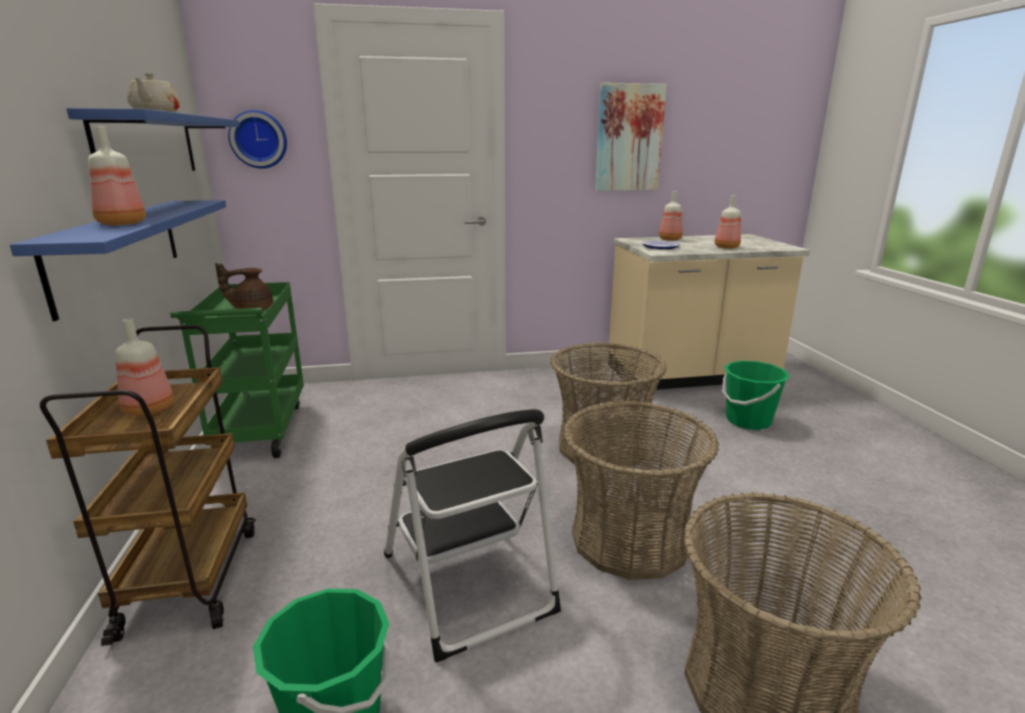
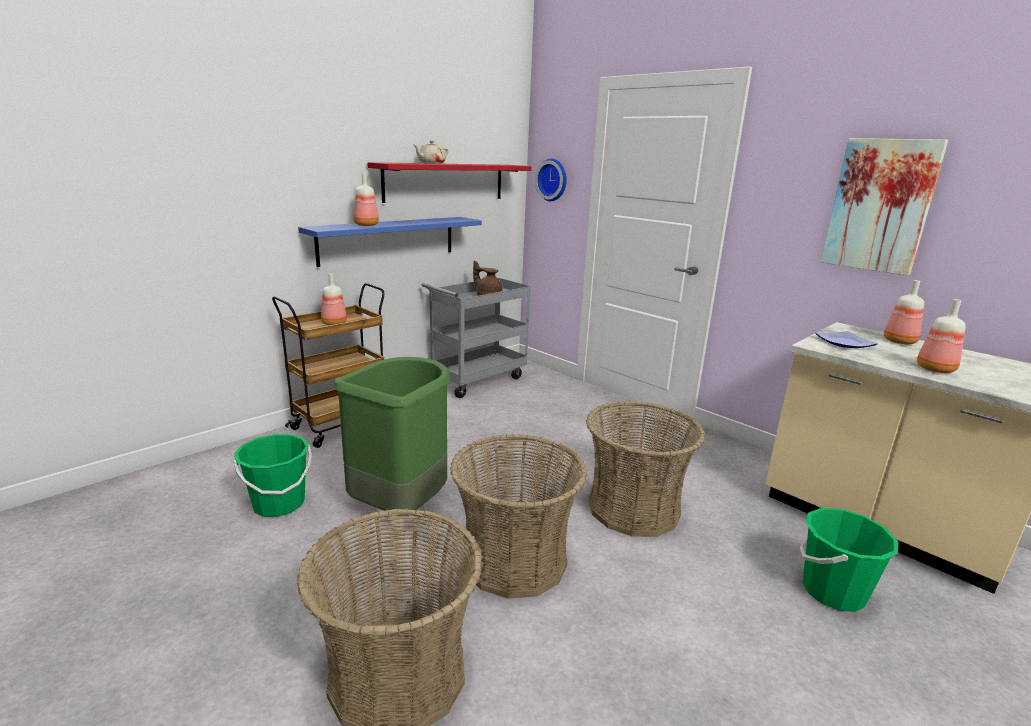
camera: 55 degrees right, 0 degrees up
blue shelf [67,108,239,171] -> red shelf [367,162,531,203]
green cart [170,282,304,458] -> grey cart [422,278,531,398]
step ladder [384,409,561,662] -> green trash can [334,357,450,511]

